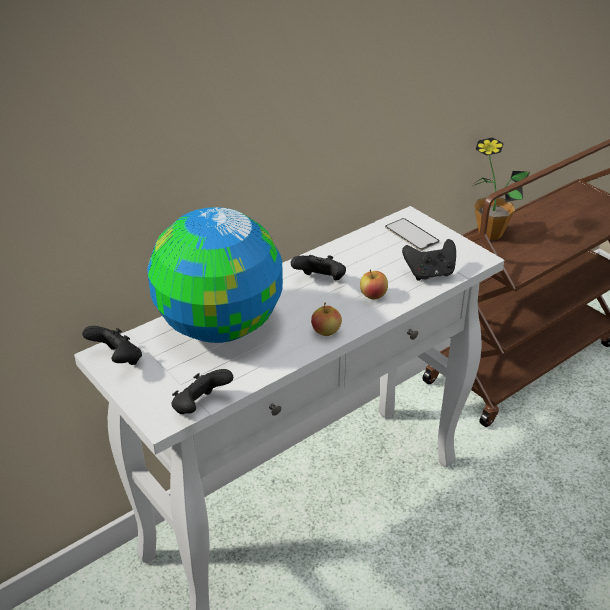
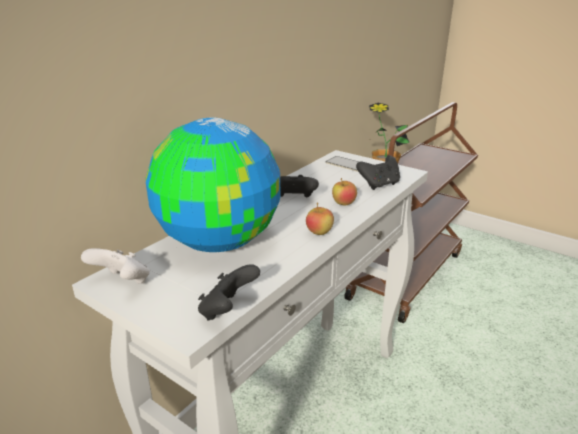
camera: 15 degrees left, 10 degrees down
black game controller [82,326,142,365] -> white game controller [81,248,150,284]

